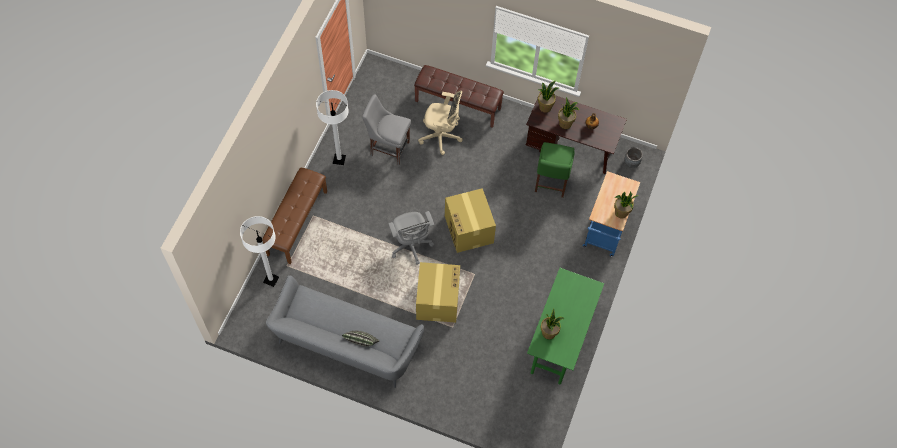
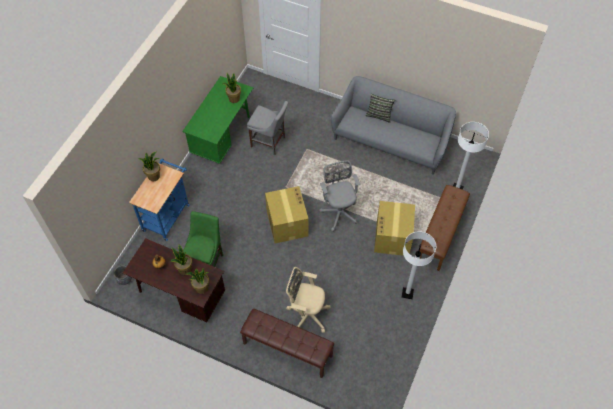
camera: 175 degrees left, 5 degrees down
grey chair [362,94,411,165] -> grey chair moved to [247,101,288,155]
cardboard box [416,262,460,323] -> cardboard box moved to [374,201,415,256]

